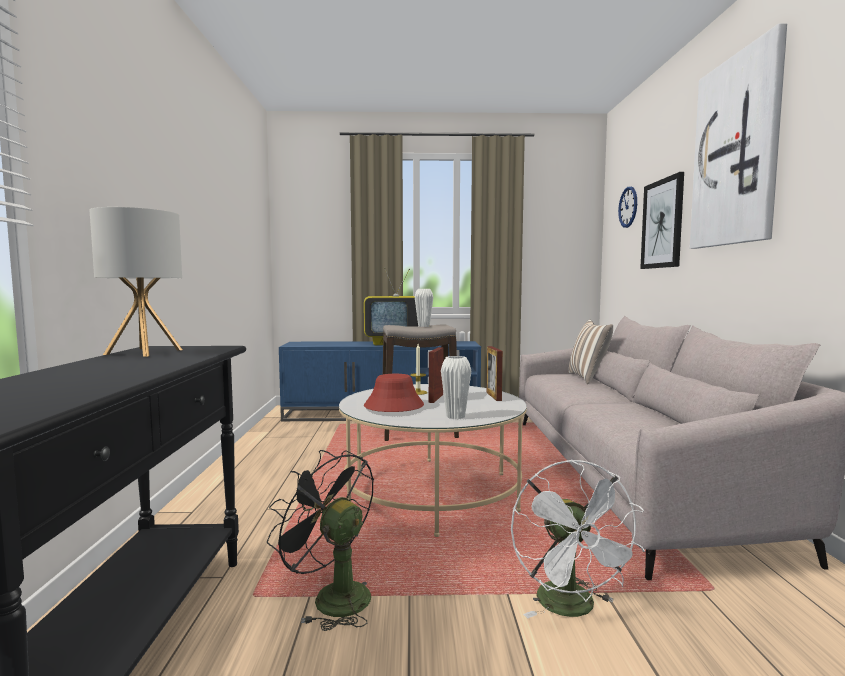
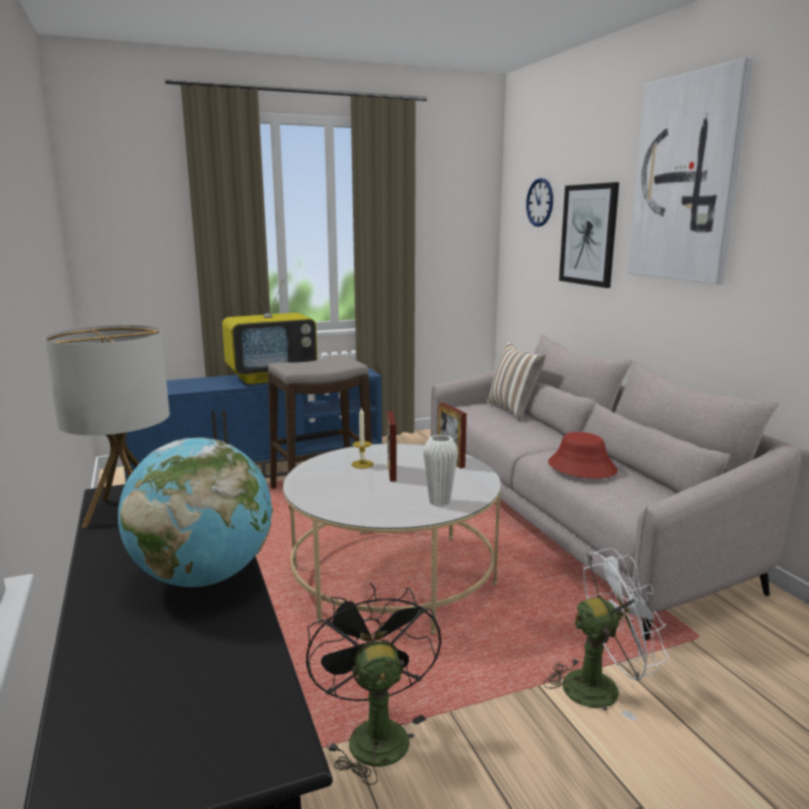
camera: 20 degrees left, 10 degrees up
black fan [267,450,374,631] -> black fan turned 60 degrees clockwise [306,583,441,785]
red hat [364,374,424,412] -> red hat moved to [548,432,618,478]
white vase [415,289,433,327] -> none
white fan [511,459,645,618] -> white fan turned 75 degrees counterclockwise [543,548,669,721]
none -> globe [118,437,273,587]

